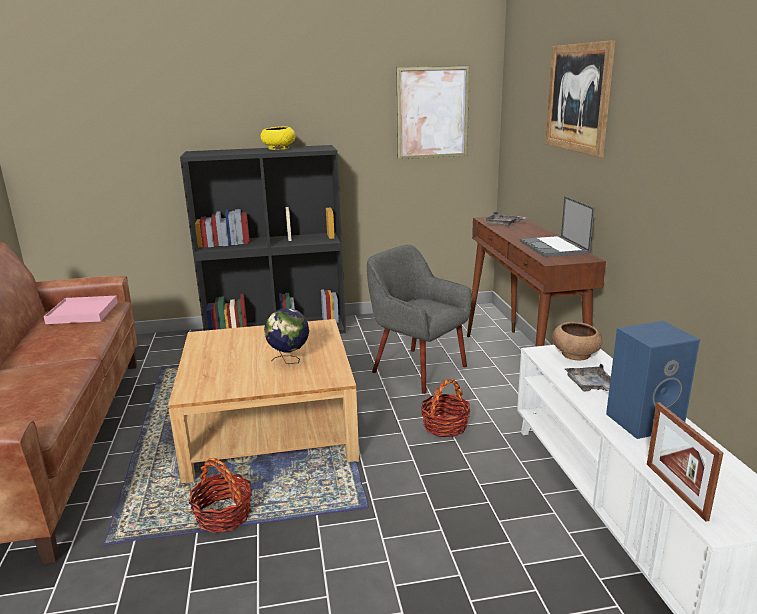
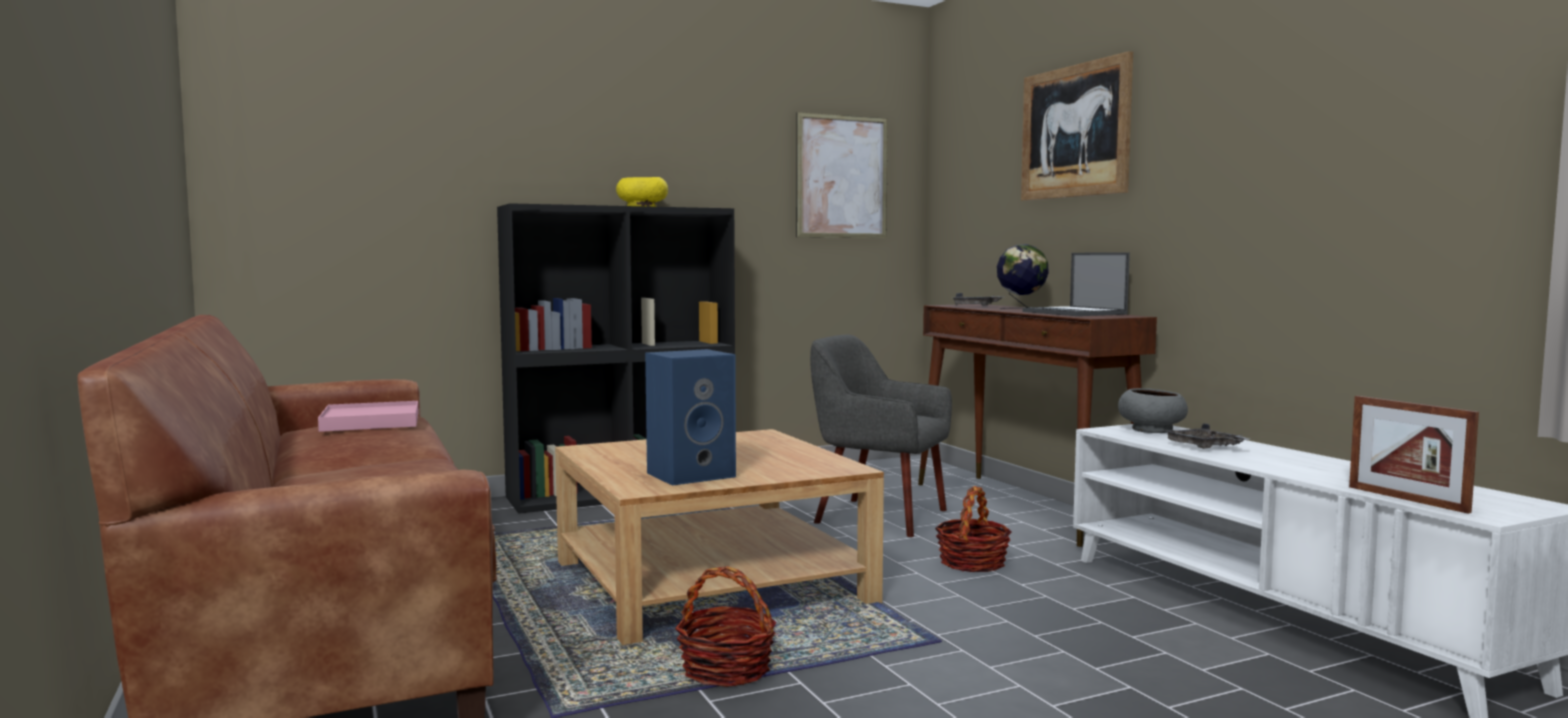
camera: 15 degrees left, 15 degrees down
globe [264,308,309,364] -> globe moved to [997,244,1049,309]
brown bowl [552,322,602,360] -> grey bowl [1118,388,1188,433]
blue speaker [606,321,700,439] -> blue speaker moved to [645,349,736,486]

